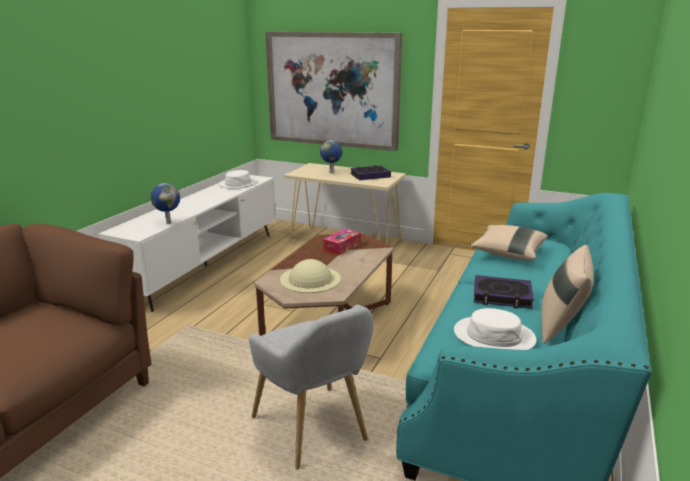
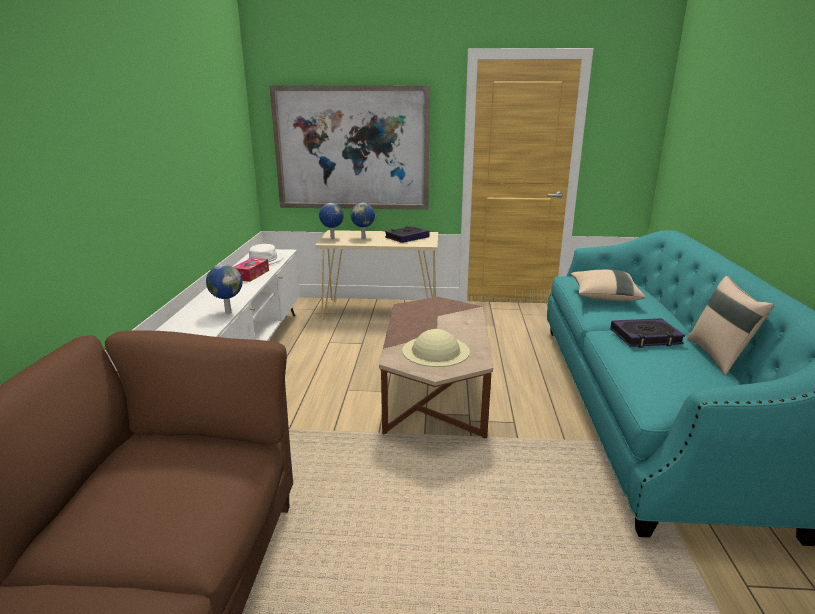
camera: 20 degrees left, 0 degrees up
grey armchair [249,305,374,470] -> none
tissue box [323,229,361,256] -> tissue box moved to [234,258,269,282]
white hat [454,308,537,350] -> none
none -> globe [319,203,344,239]

